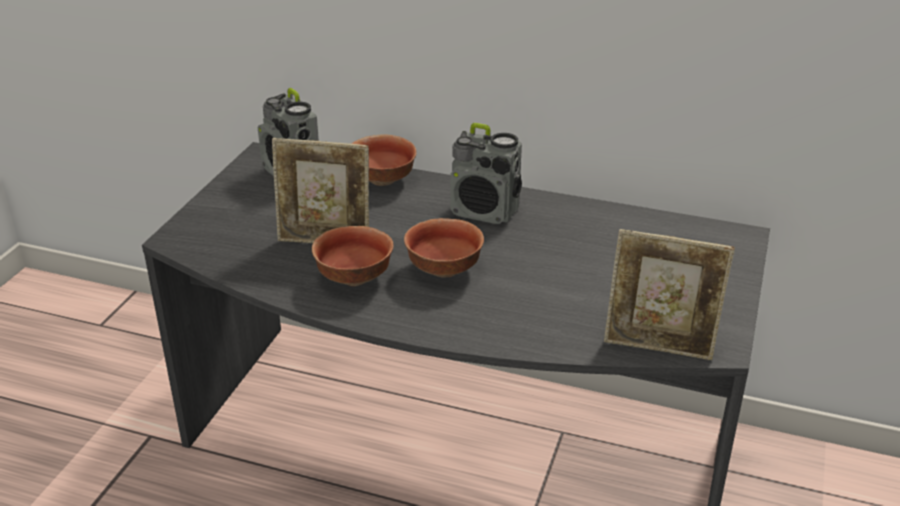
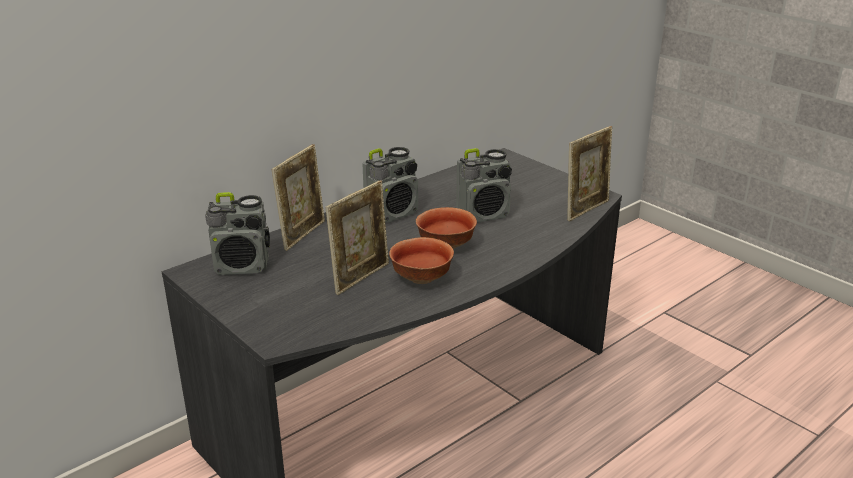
camera: 60 degrees left, 5 degrees down
bowl [351,135,417,186] -> picture frame [272,144,325,251]
none -> radio [456,148,512,223]

